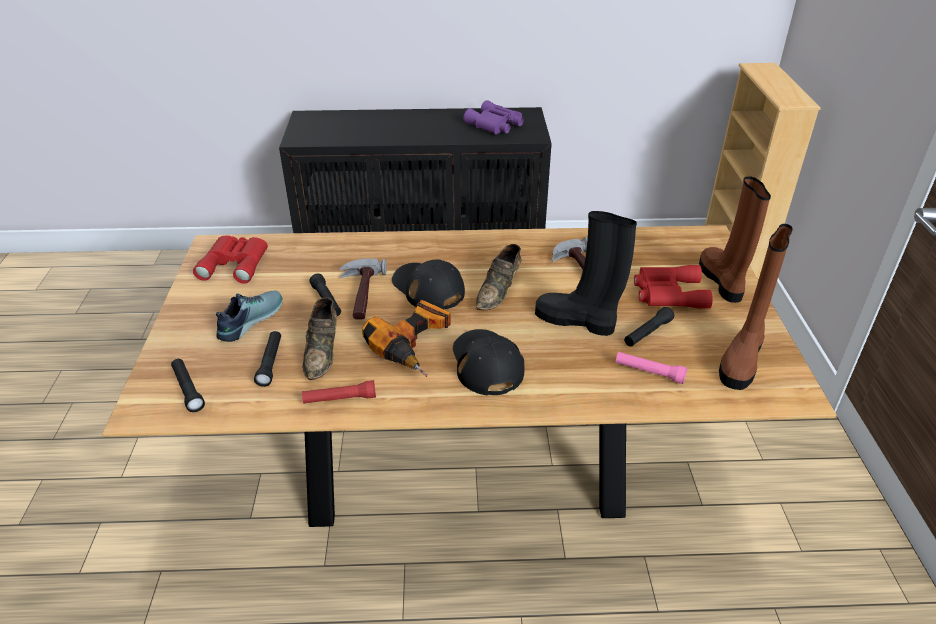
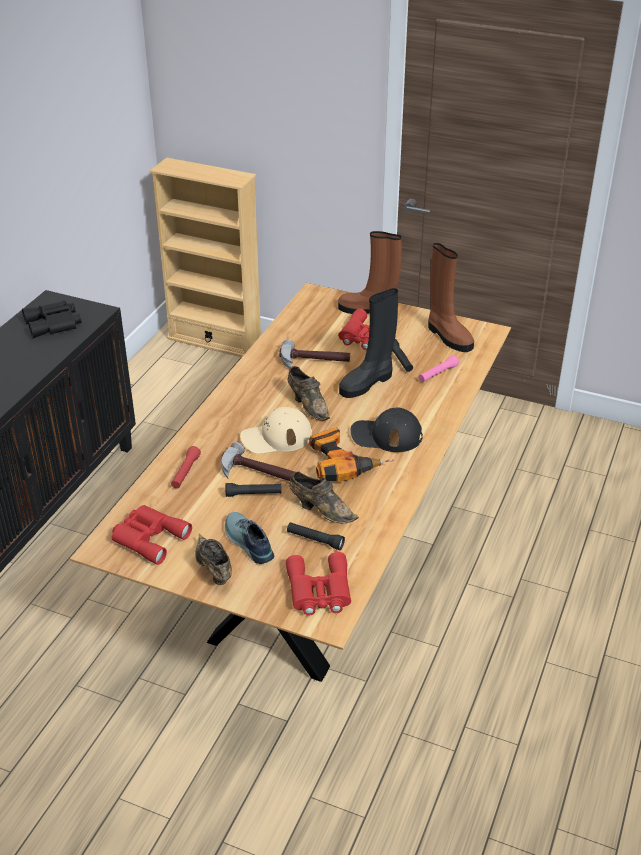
camera: 65 degrees left, 0 degrees up
black flashlight [171,359,205,412] -> red binoculars [286,552,351,616]
red flashlight [302,380,376,404] -> red flashlight moved to [171,446,201,488]
black cap [392,259,465,309] -> beige cap [240,407,312,454]
purple binoculars [463,100,524,134] -> black binoculars [22,300,81,338]
none -> brown shoe [195,534,232,585]

